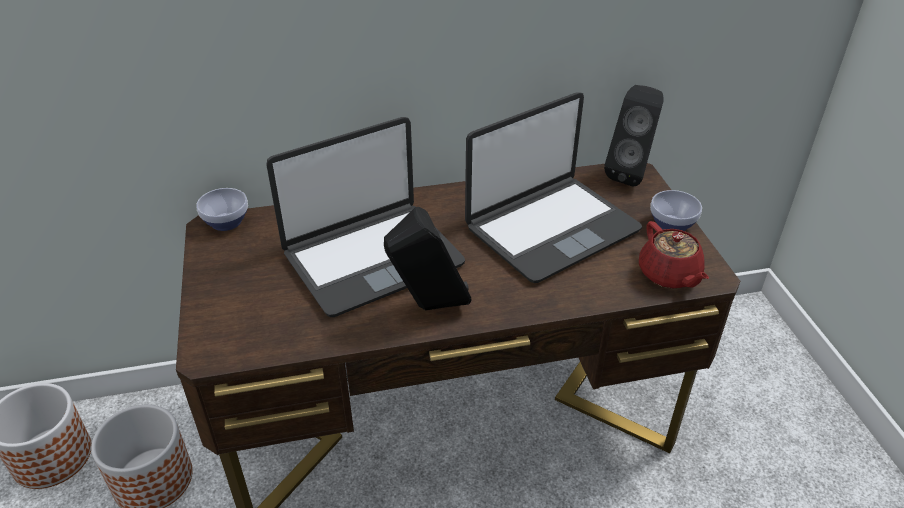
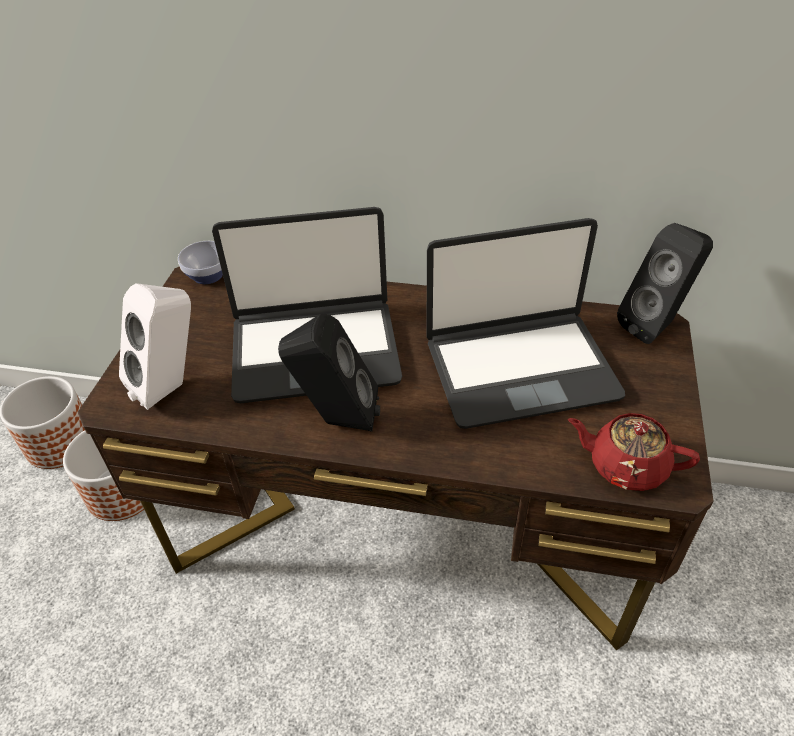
camera: 25 degrees right, 5 degrees up
red teapot [639,221,709,289] -> red teapot turned 105 degrees clockwise [568,413,700,491]
bowl [650,190,702,231] -> none
none -> white speaker [119,283,191,410]

